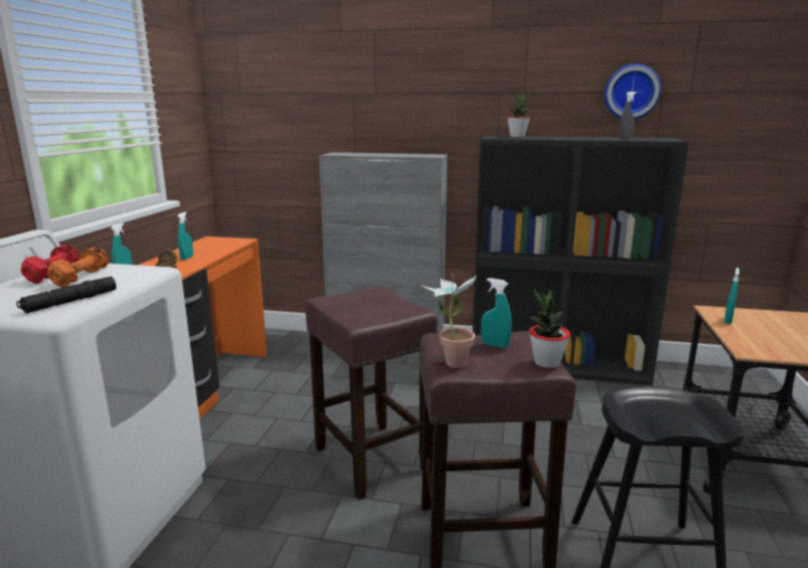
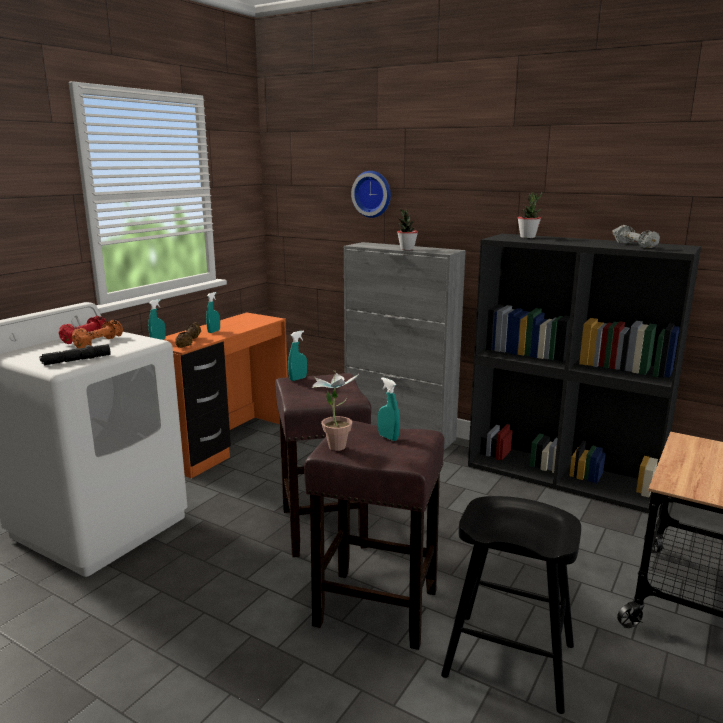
camera: 20 degrees right, 0 degrees up
potted plant [529,289,570,368] -> potted plant moved to [397,208,418,250]
wall clock [604,64,661,119] -> wall clock moved to [351,171,391,218]
grey spray bottle [619,92,636,139] -> grey dumbbell [612,225,660,248]
turquoise spray bottle [724,268,739,324] -> turquoise spray bottle moved to [288,331,307,381]

